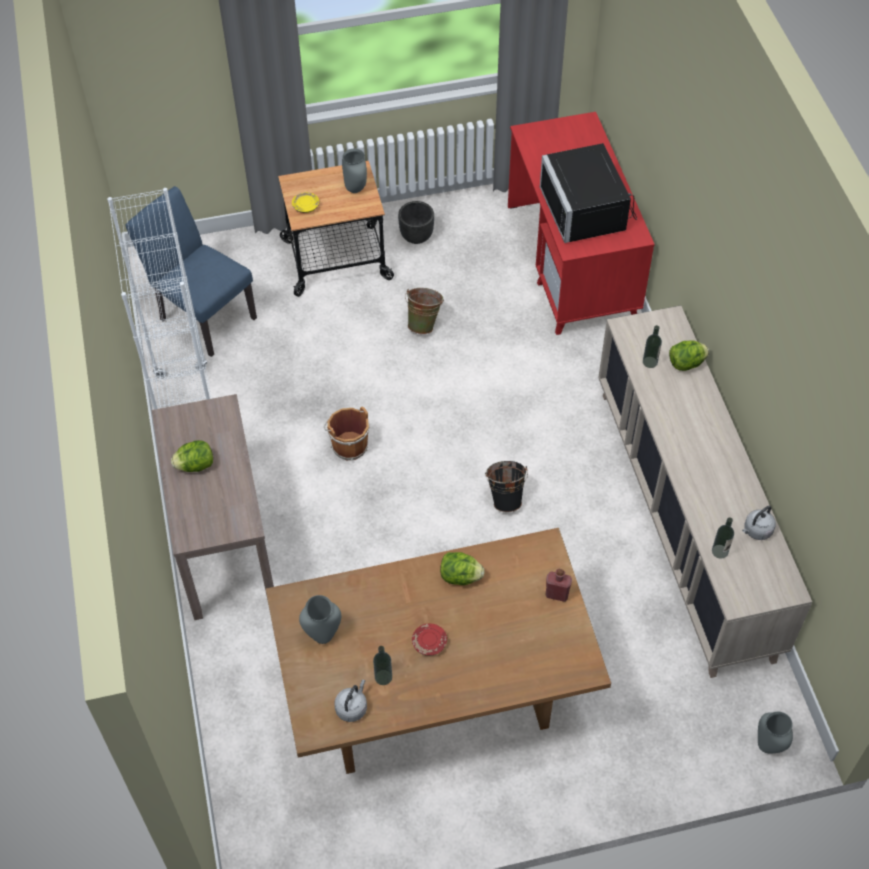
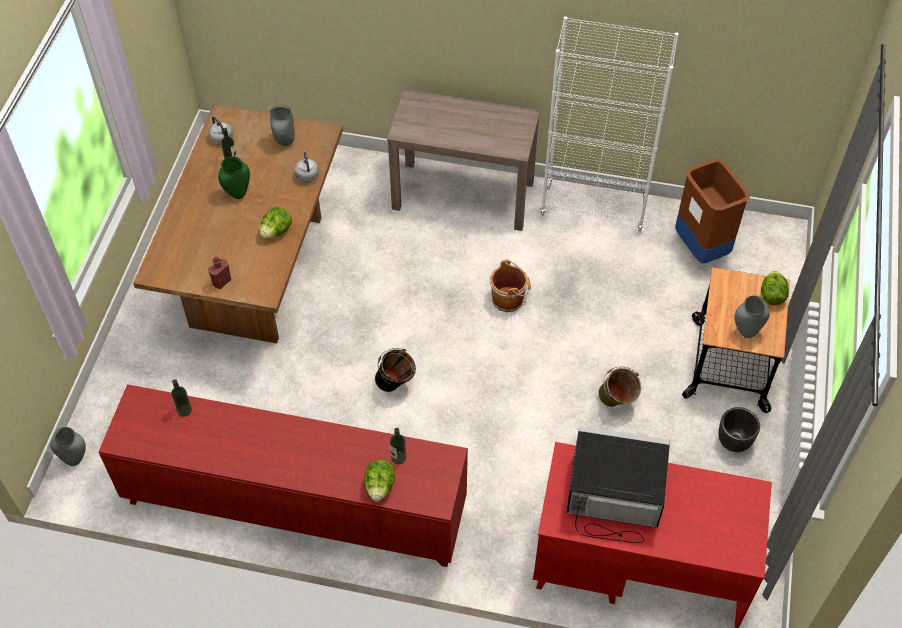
camera: 115 degrees right, 0 degrees up
blue chair [125,186,257,357] -> brown trash can [675,159,750,263]
lettuce [171,440,213,472] -> lettuce moved to [761,271,789,305]
yellow plate [292,192,319,213] -> none
red plate [412,624,447,656] -> green vase [218,156,250,199]
beige cabinet [598,305,812,678] -> red cabinet [99,384,468,567]
grey kettle [742,506,776,540] -> grey kettle moved to [295,151,319,183]

